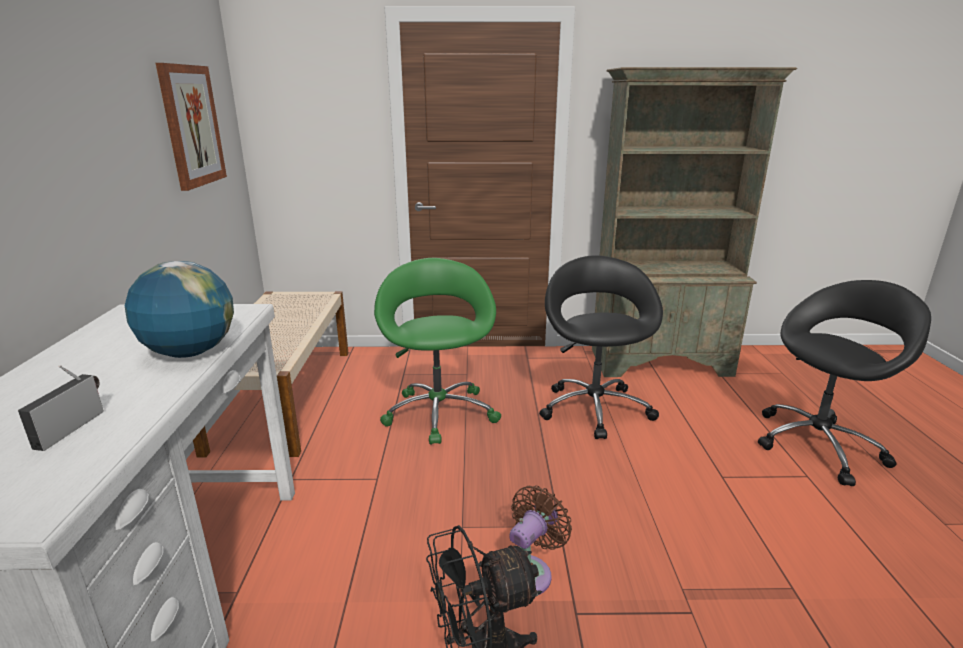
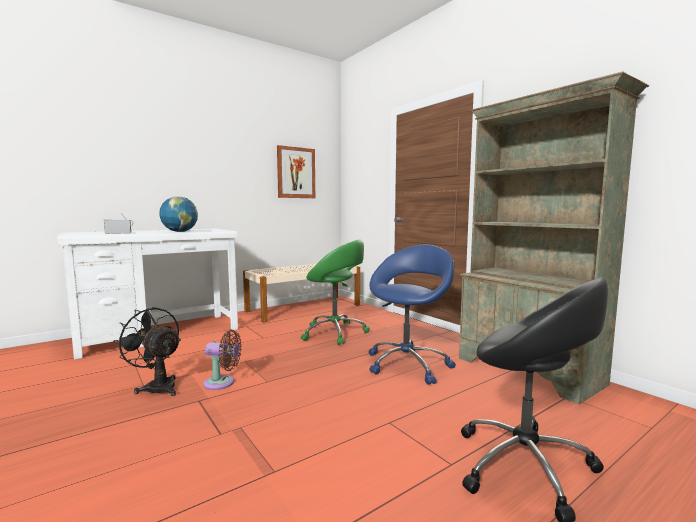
camera: 55 degrees right, 15 degrees down
green office chair [374,258,501,444] -> green office chair turned 75 degrees clockwise [301,240,370,345]
black office chair [539,255,663,439] -> blue office chair [369,245,456,385]

